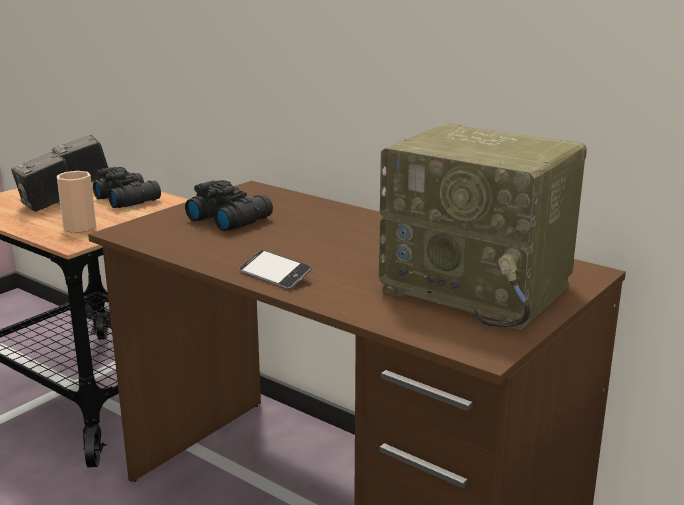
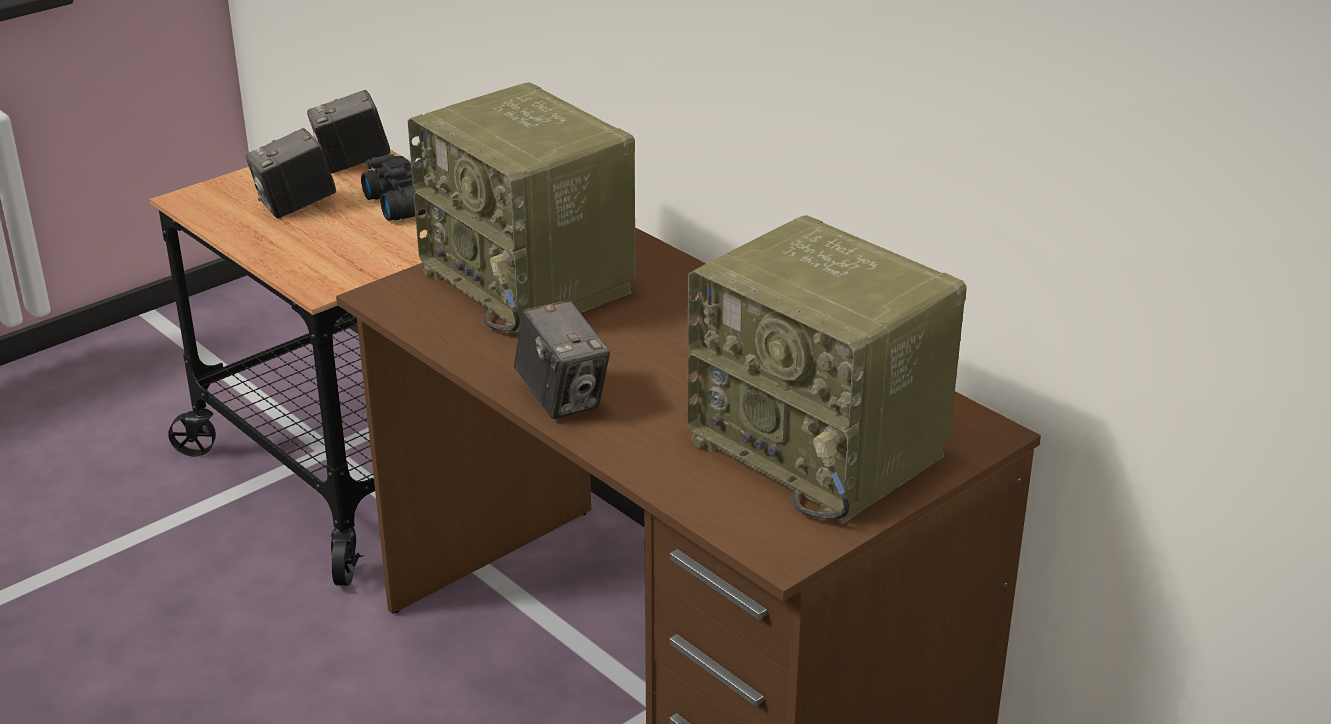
camera: 10 degrees right, 10 degrees up
cup [57,171,96,233] -> none
black binoculars [185,180,273,231] -> radio [408,82,636,336]
phone [240,250,312,289] -> camera [514,300,610,419]

